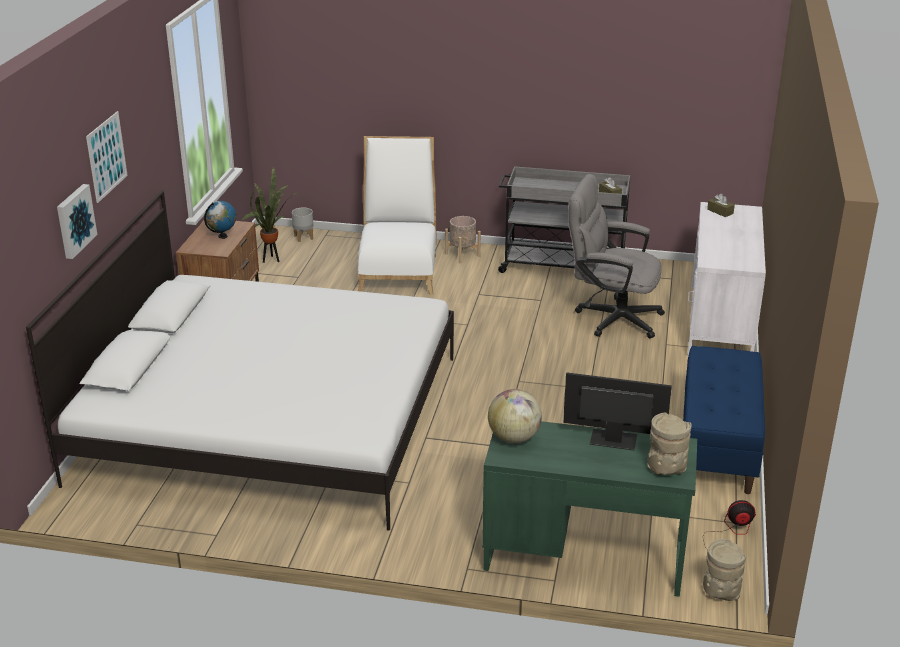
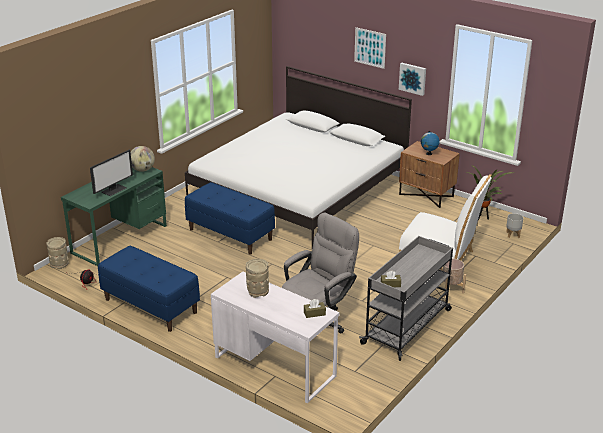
camera: 115 degrees right, 0 degrees up
picture [57,184,97,259] -> picture moved to [399,63,426,96]
beige vase [647,412,692,475] -> beige vase moved to [246,259,269,298]
none -> blue bench [185,182,275,255]

